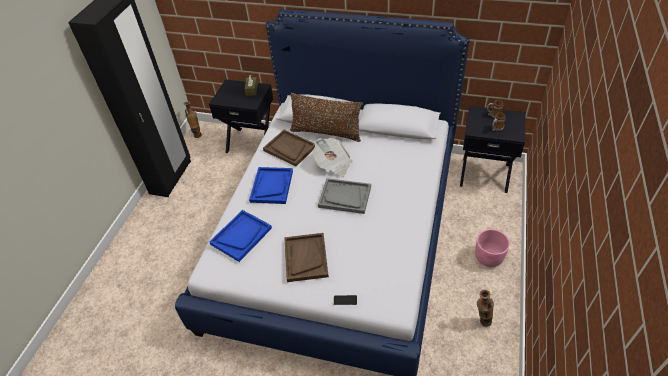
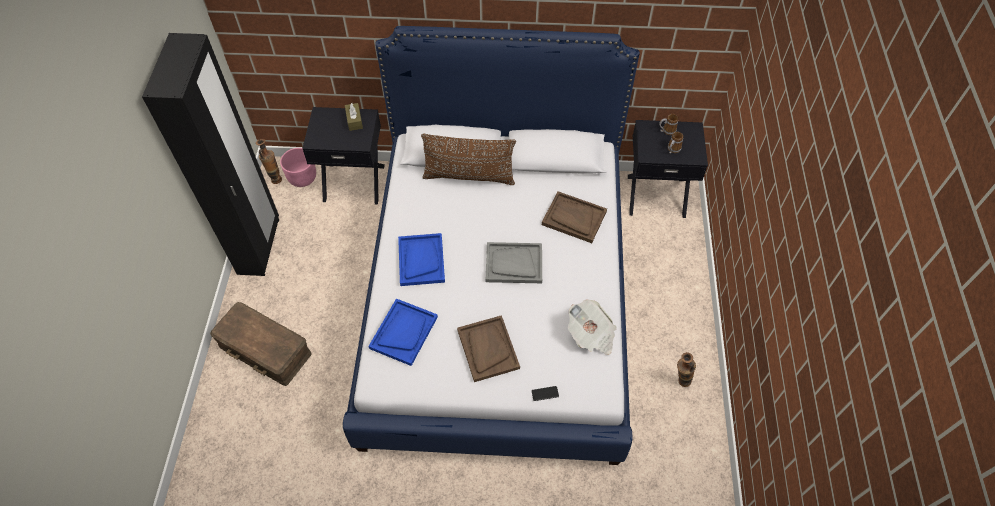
camera: 15 degrees left, 10 degrees up
brown tray [263,130,315,167] -> brown tray moved to [542,191,607,243]
newspaper [312,138,352,177] -> newspaper moved to [568,299,617,355]
pink planter [475,229,510,267] -> pink planter moved to [280,148,316,187]
none -> brown storage box [210,302,312,386]

